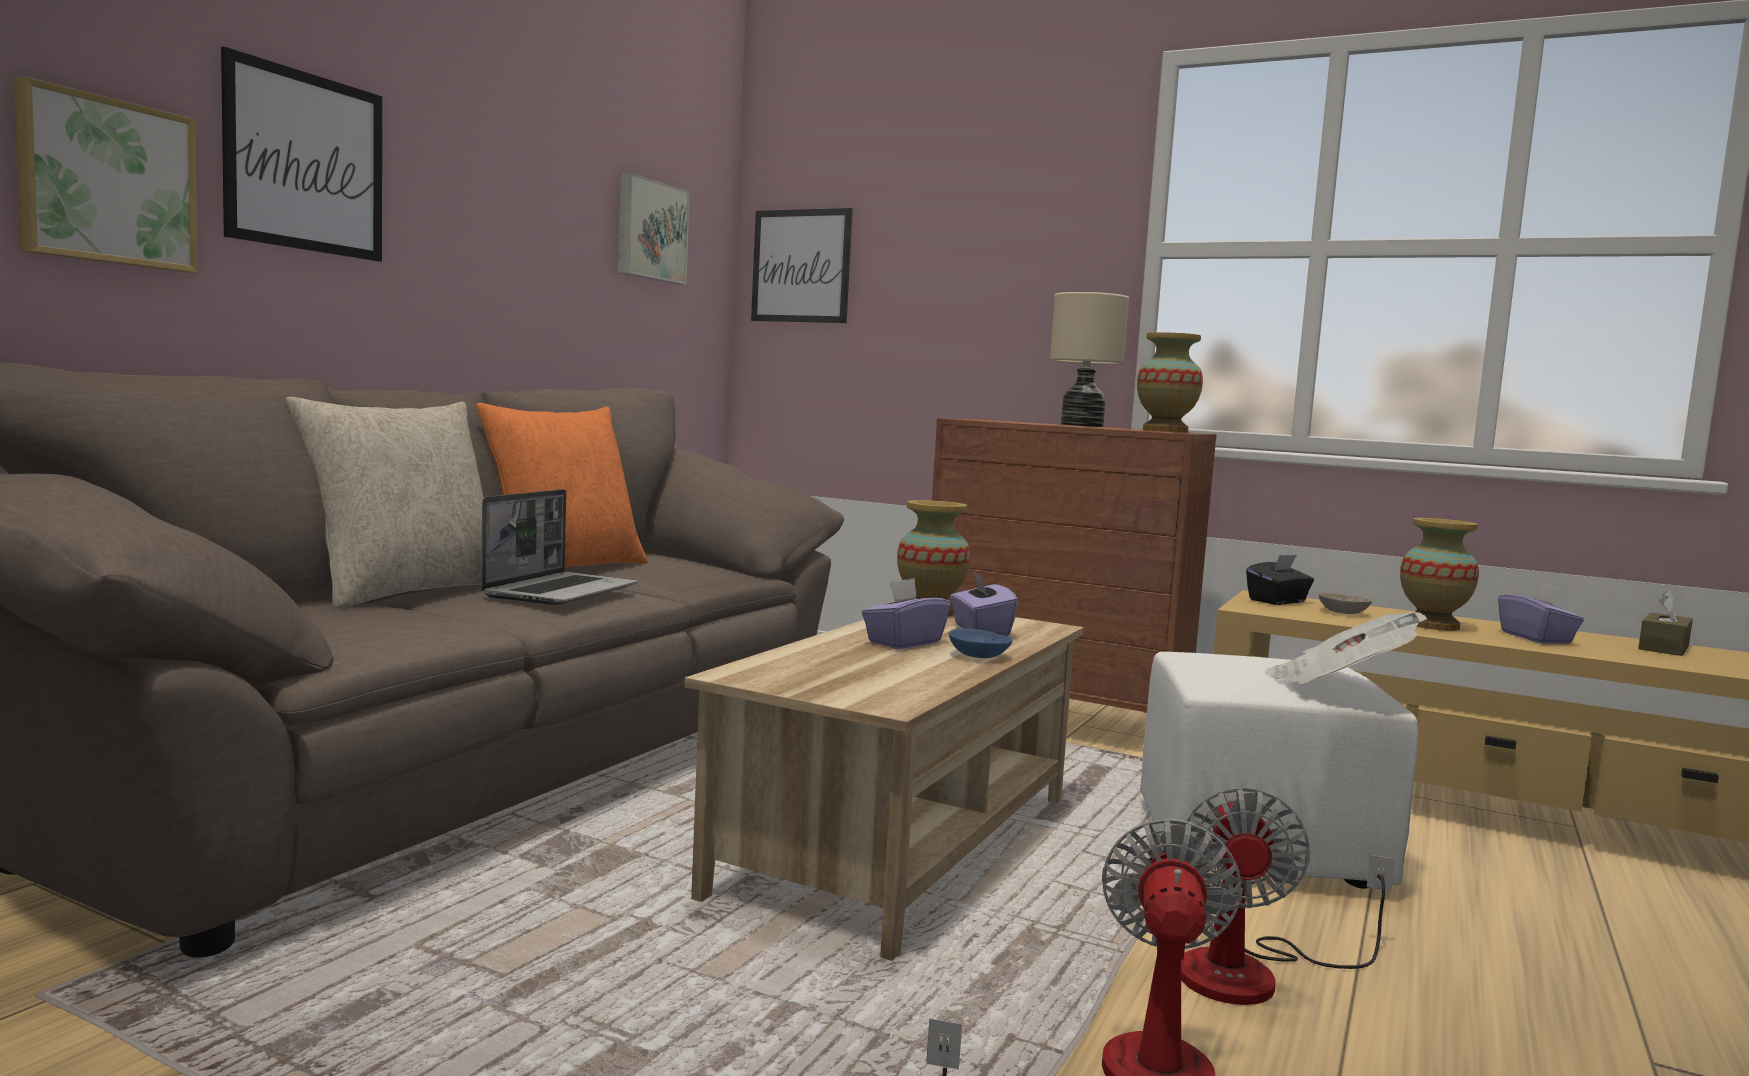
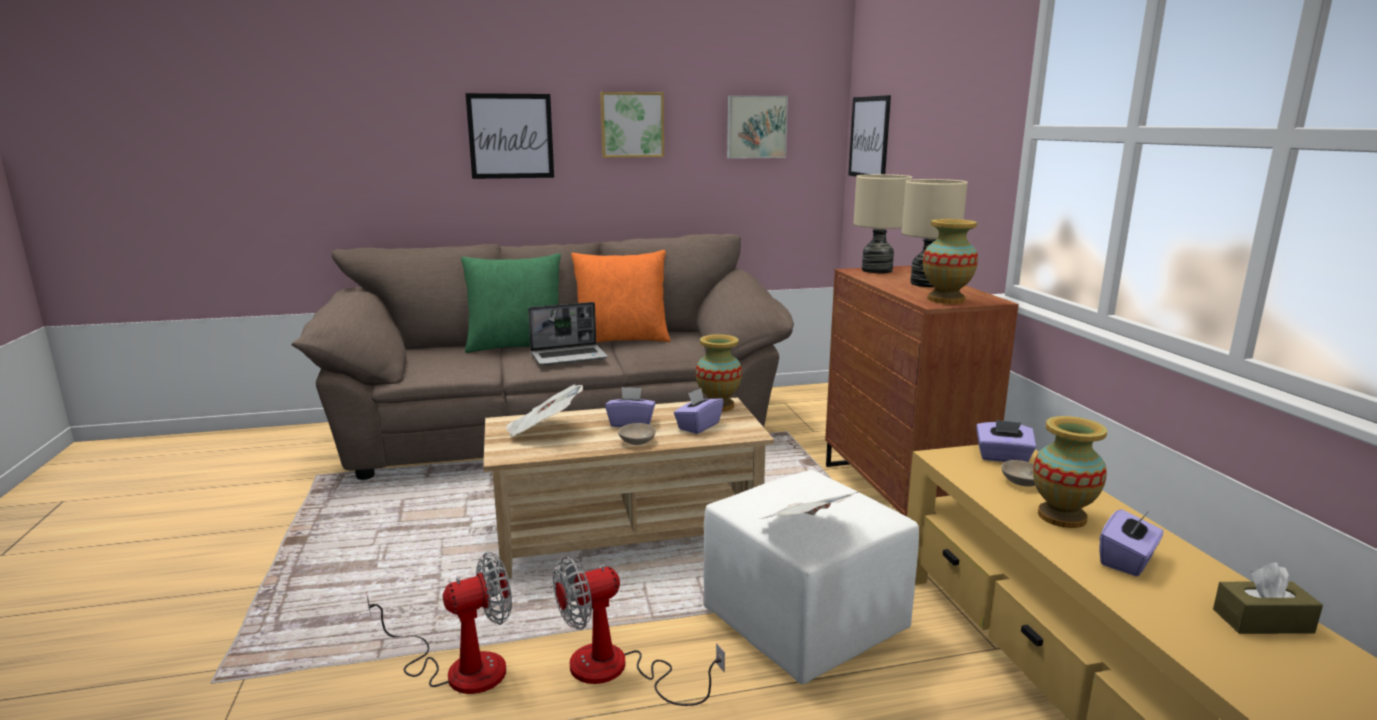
camera: 50 degrees right, 10 degrees up
picture [14,77,198,272] -> picture moved to [600,92,664,158]
beige pillow [286,397,484,609] -> green pillow [461,253,561,353]
blue bowl [949,628,1013,658] -> beige bowl [618,423,656,445]
black tissue box [1246,555,1314,605] -> purple tissue box [976,420,1036,462]
none -> newspaper [506,384,583,438]
none -> beige table lamp [853,174,912,273]

